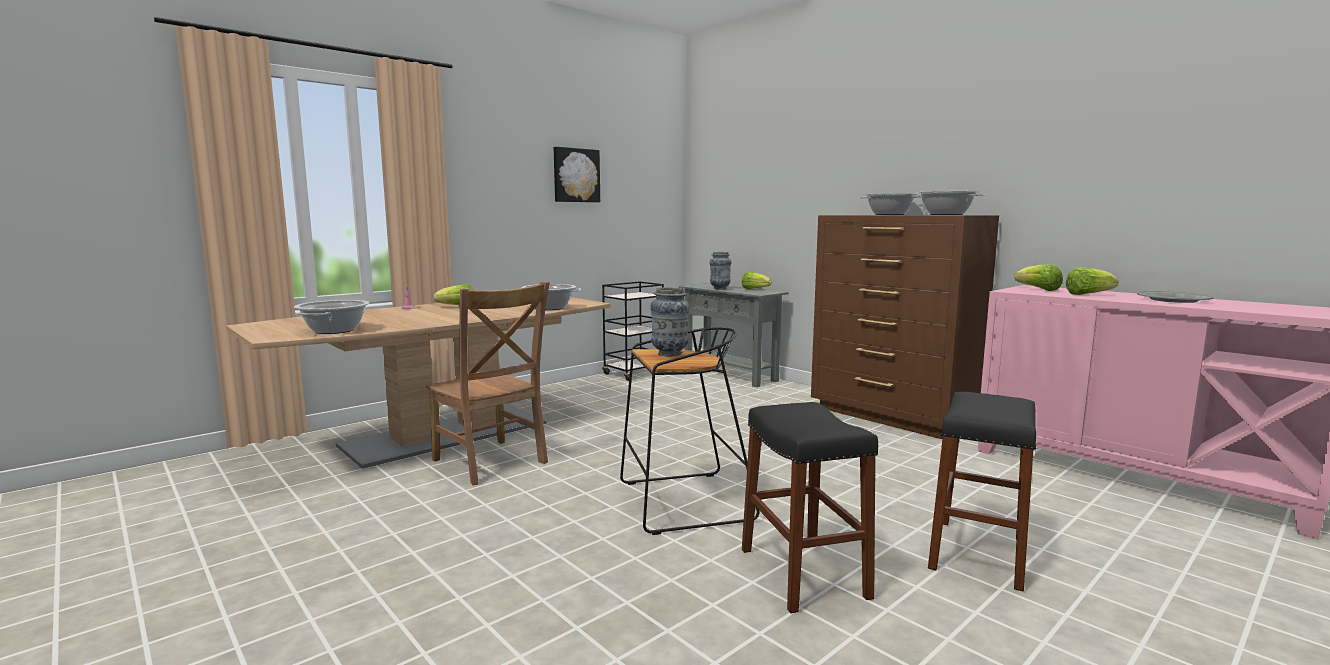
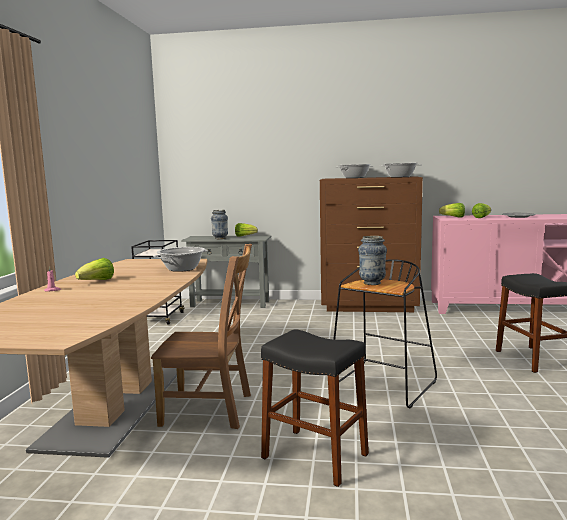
camera: 40 degrees left, 0 degrees up
cooking pot [294,300,370,334] -> none
picture [554,147,600,202] -> none
black stool [742,402,878,613] -> black stool moved to [261,329,369,487]

